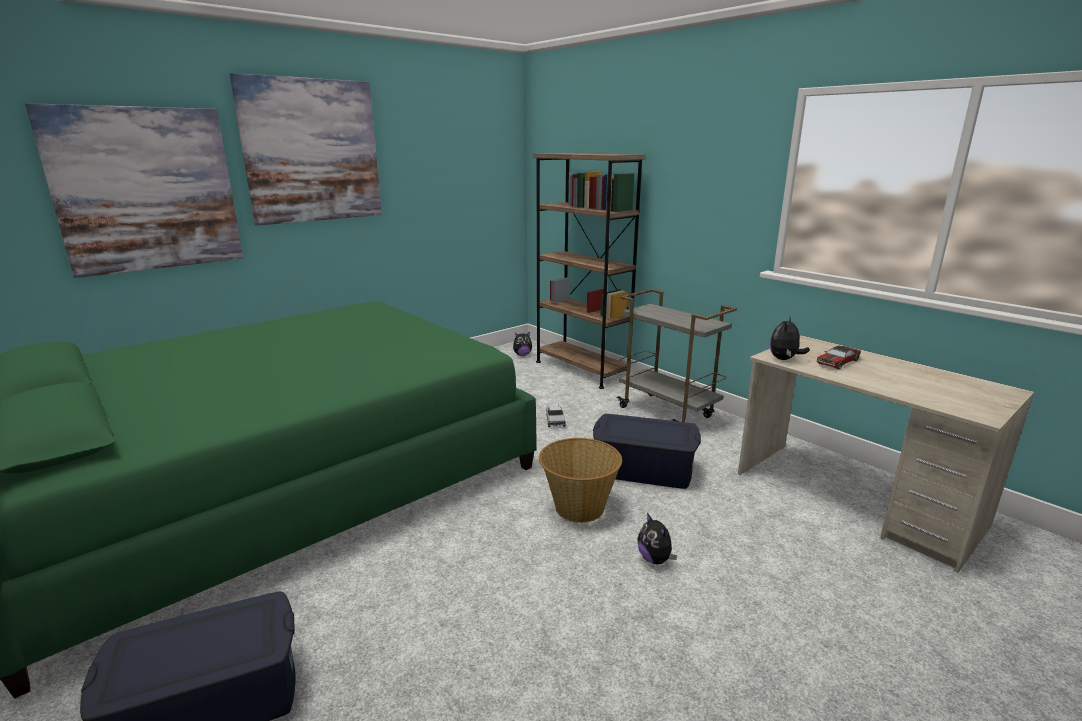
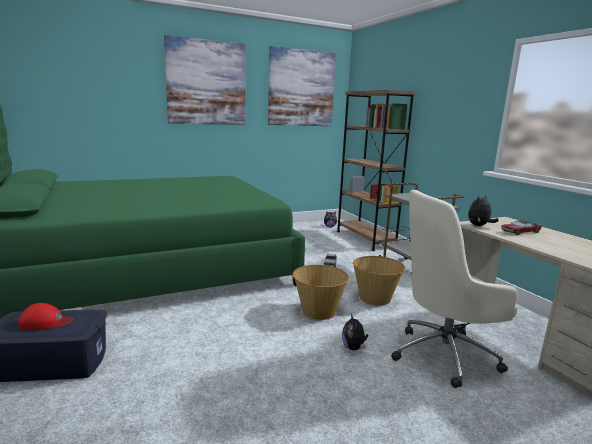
camera: 15 degrees right, 5 degrees down
picture [25,103,243,278] -> picture moved to [268,46,336,126]
blue storage box [593,414,701,489] -> basket [353,256,406,306]
none -> red cap [18,303,73,330]
none -> beige office chair [391,190,518,388]

